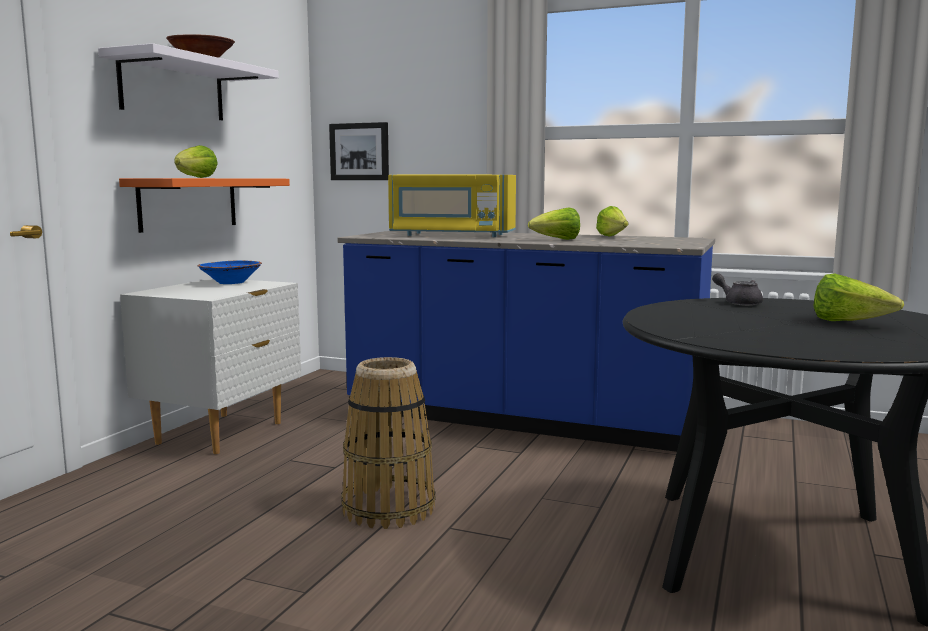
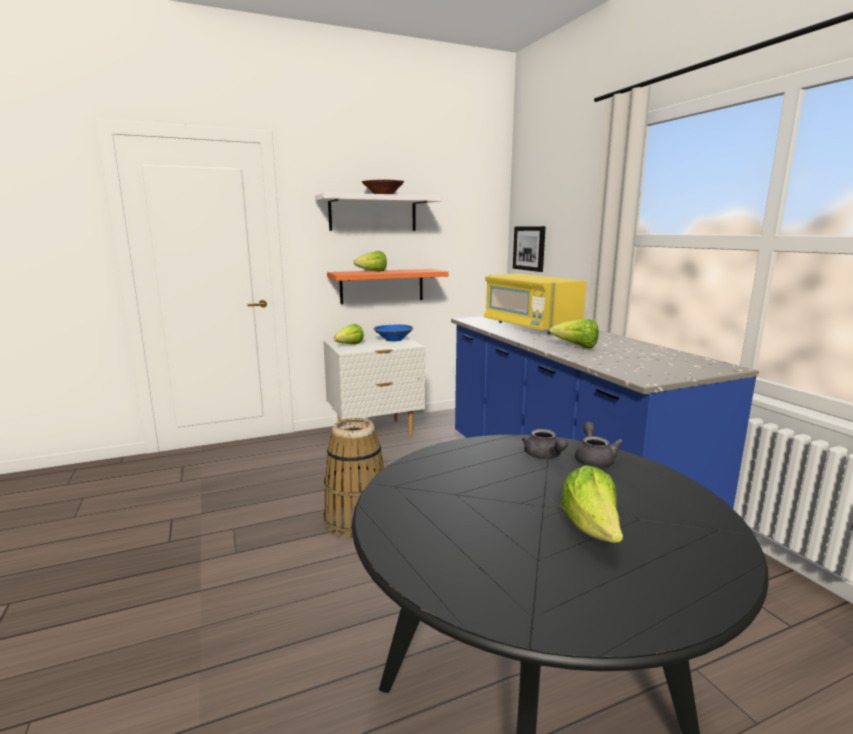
camera: 45 degrees right, 5 degrees up
lettuce [596,206,628,237] -> lettuce moved to [334,324,364,344]
none -> grey teapot [522,429,568,459]

